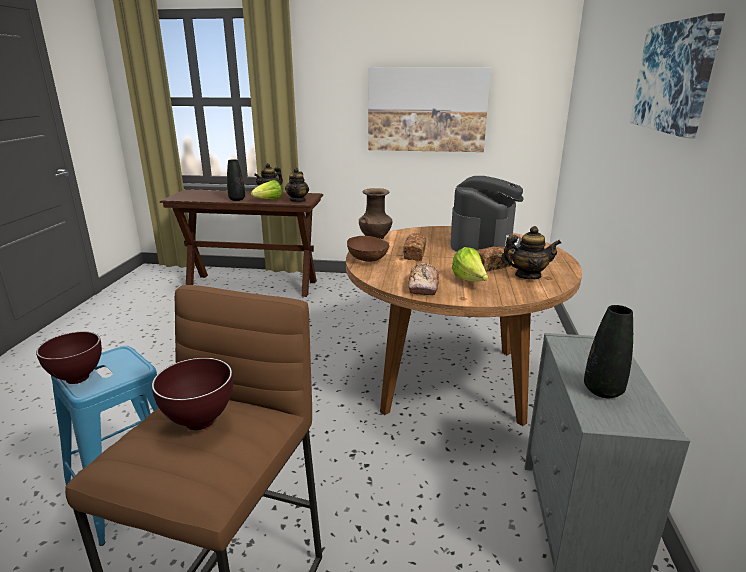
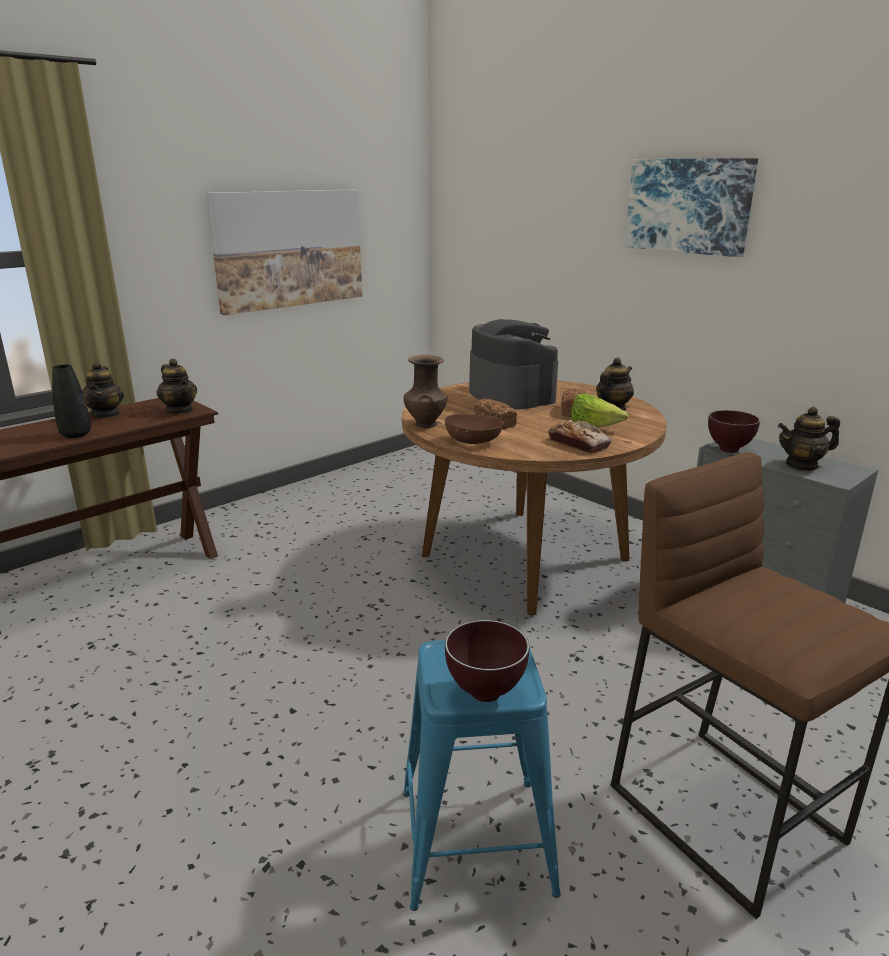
camera: 50 degrees left, 0 degrees up
brown bowl [152,358,233,430] -> brown bowl moved to [708,410,760,453]
lettuce [251,180,282,200] -> none
black vase [584,305,633,398] -> teapot [778,407,840,471]

